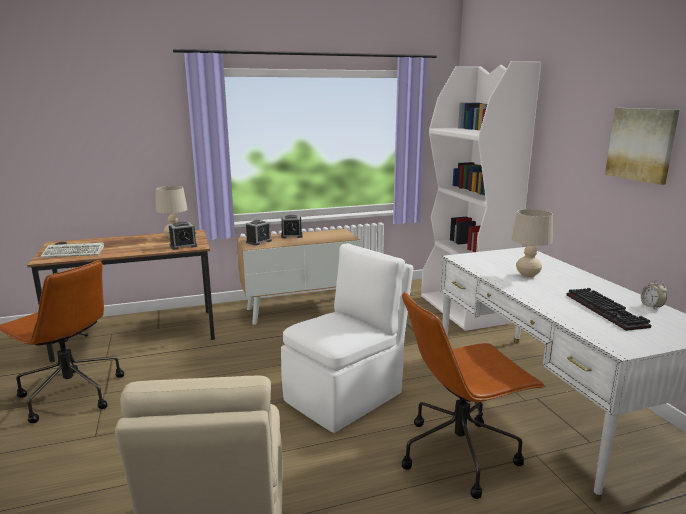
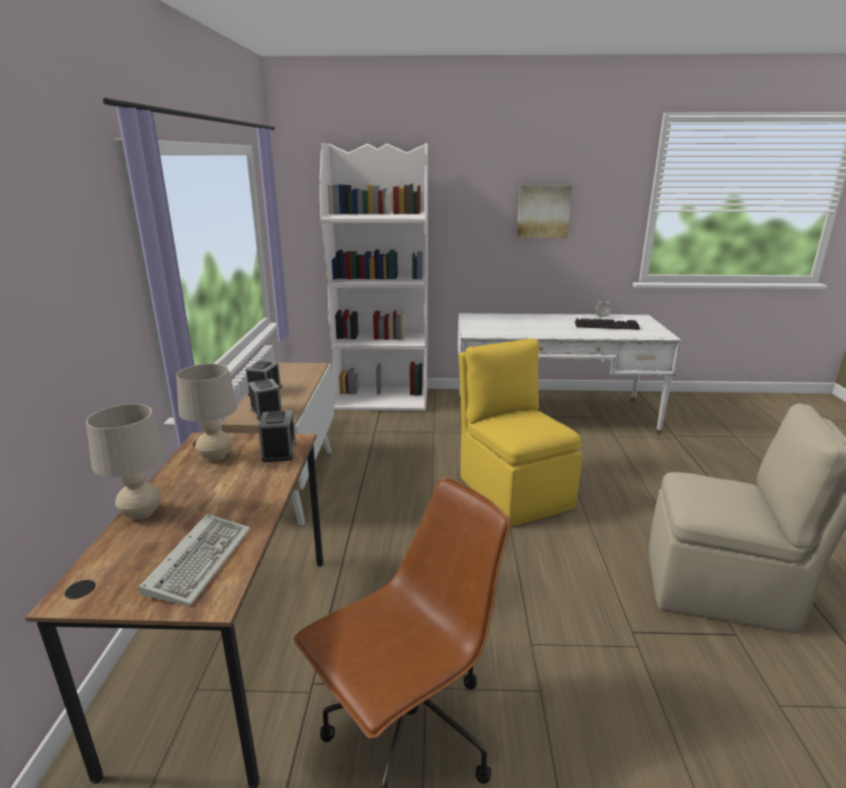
camera: 70 degrees left, 5 degrees up
white chair [281,243,413,433] -> yellow chair [459,338,582,527]
brown office chair [402,291,546,499] -> none
beige table lamp [512,209,553,278] -> beige table lamp moved to [86,404,166,520]

